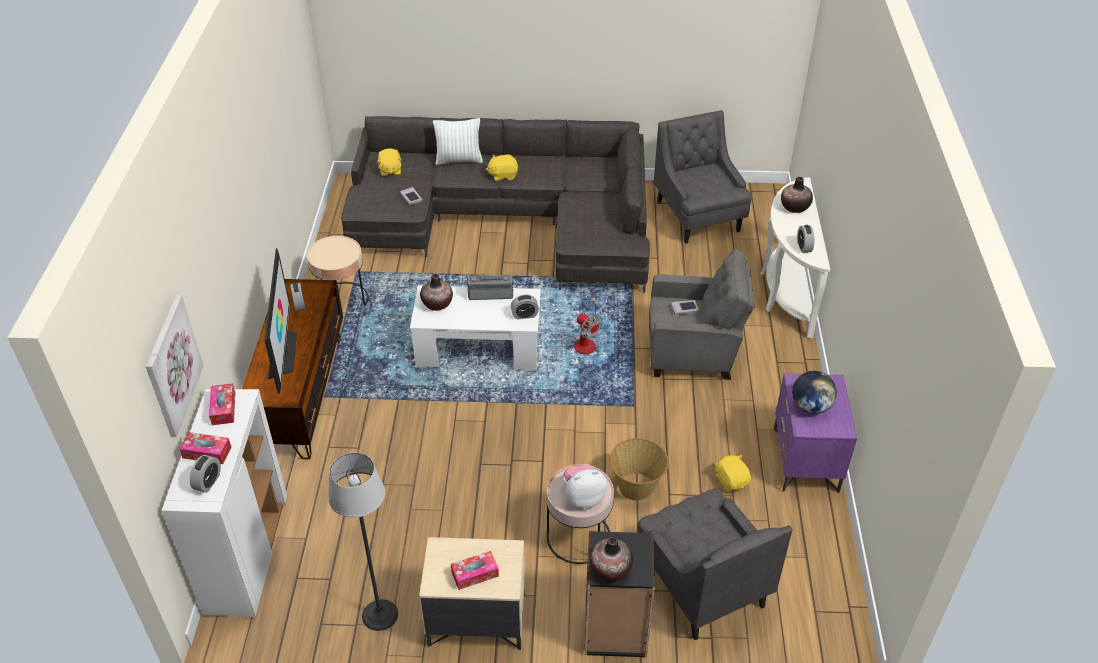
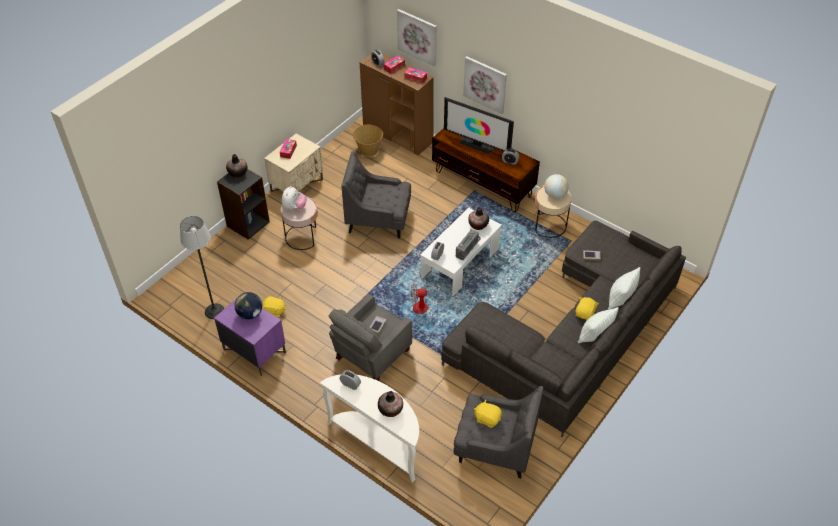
camera: 125 degrees right, 5 degrees up
white cabinet [161,389,287,617] -> brown cabinet [360,53,434,155]
floor lamp [328,453,398,631] -> floor lamp moved to [180,216,224,319]
yellow plush toy [377,148,402,177] -> yellow plush toy moved to [474,399,502,428]
basket [610,438,669,501] -> basket moved to [353,125,383,157]
grey armchair [637,488,792,640] -> grey armchair moved to [341,151,411,239]
none -> picture [463,56,507,114]
none -> globe [544,174,569,199]
none -> pillow [578,307,619,343]

